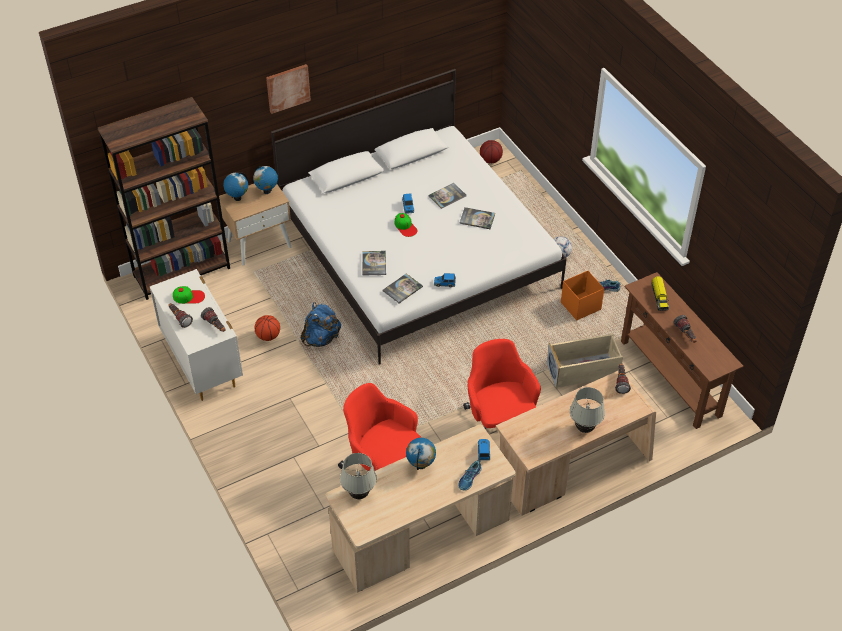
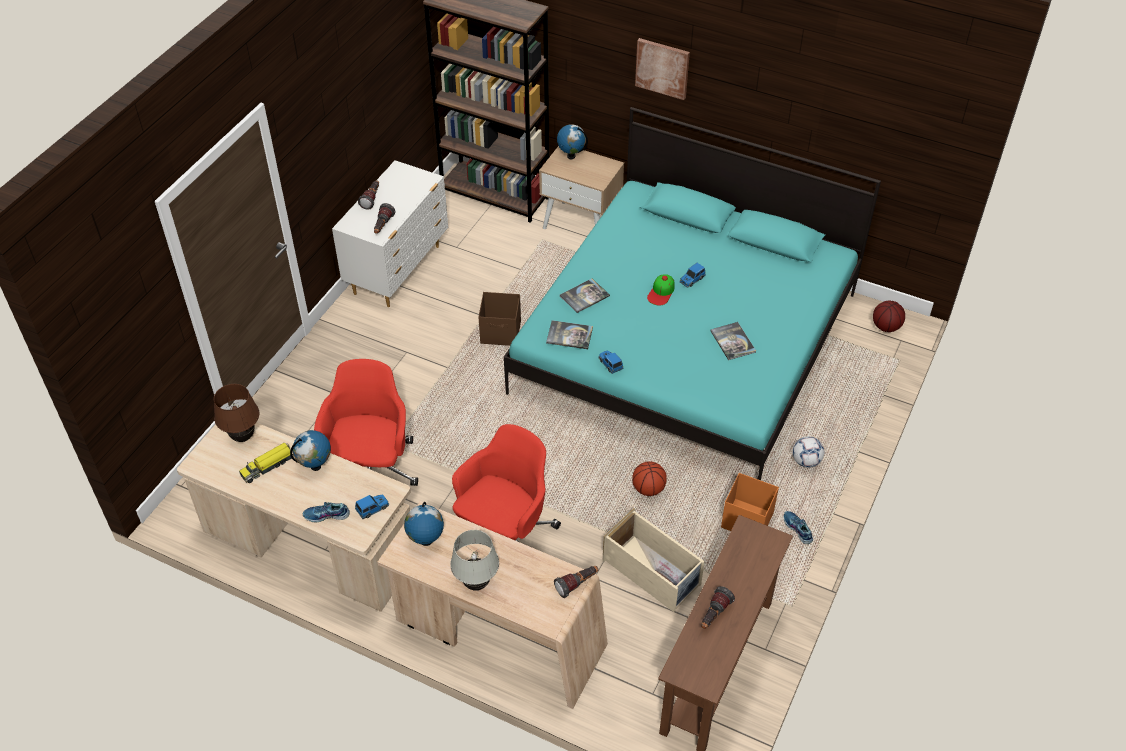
camera: 55 degrees right, 0 degrees up
cap [173,286,205,304] -> none
globe [253,166,278,194] -> globe moved to [404,502,444,546]
basketball [255,315,280,341] -> basketball moved to [632,461,667,496]
white bed [271,69,567,365] -> turquoise bed [504,107,881,480]
blue backpack [300,302,341,347] -> brown storage box [478,292,521,346]
white table lamp [340,453,377,499] -> brown table lamp [214,384,259,442]
book [428,183,466,209] -> none
toy truck [651,276,669,311] -> toy truck moved to [239,443,294,483]

